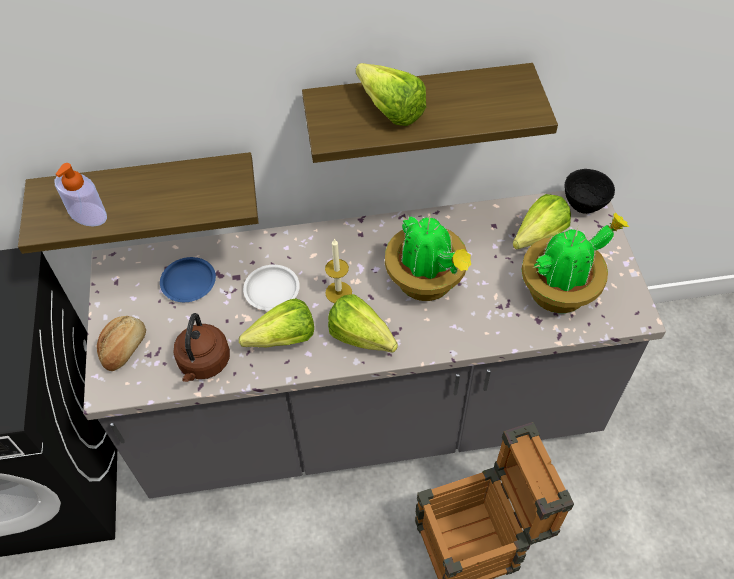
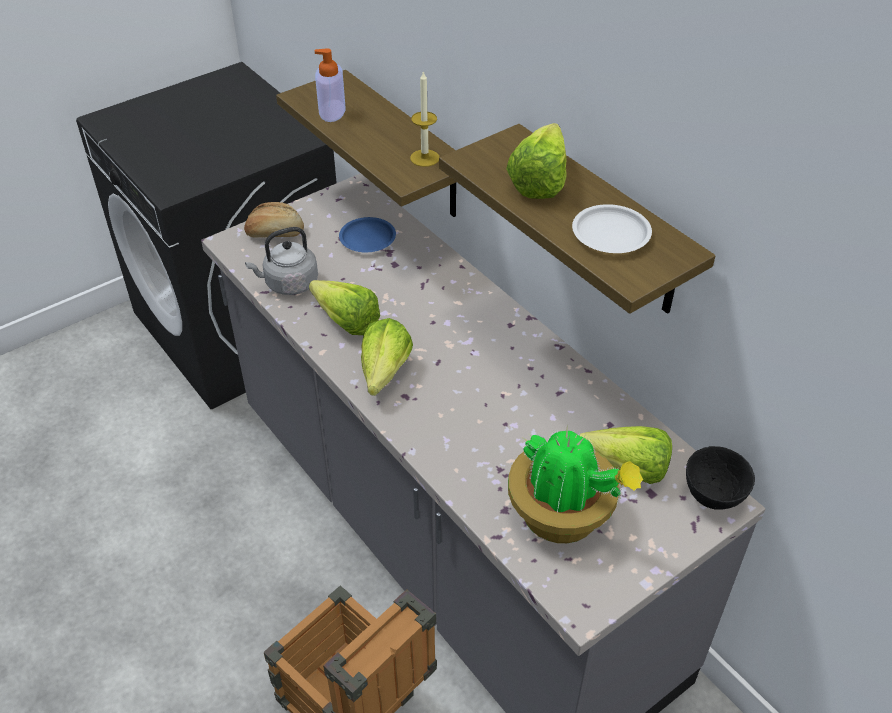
camera: 60 degrees right, 10 degrees down
brown kettle [173,313,230,382] -> grey kettle [245,227,318,295]
white plate [243,265,300,311] -> white plate moved to [572,204,652,253]
candle [325,238,352,303] -> candle moved to [410,70,439,167]
potted plant [385,213,471,301] -> none

